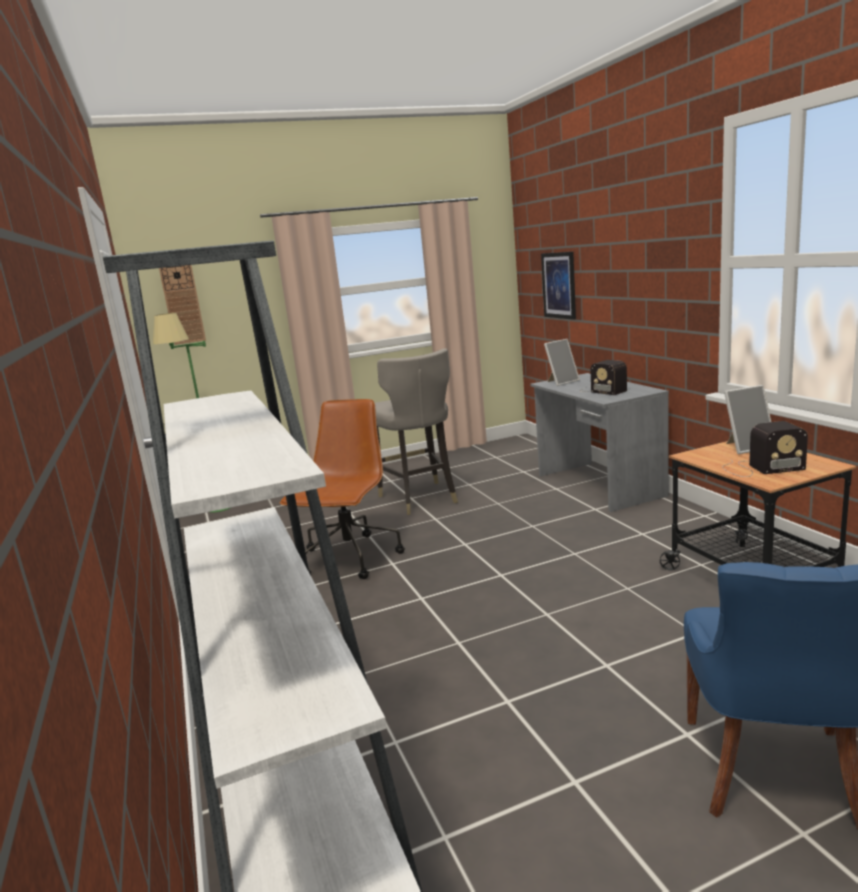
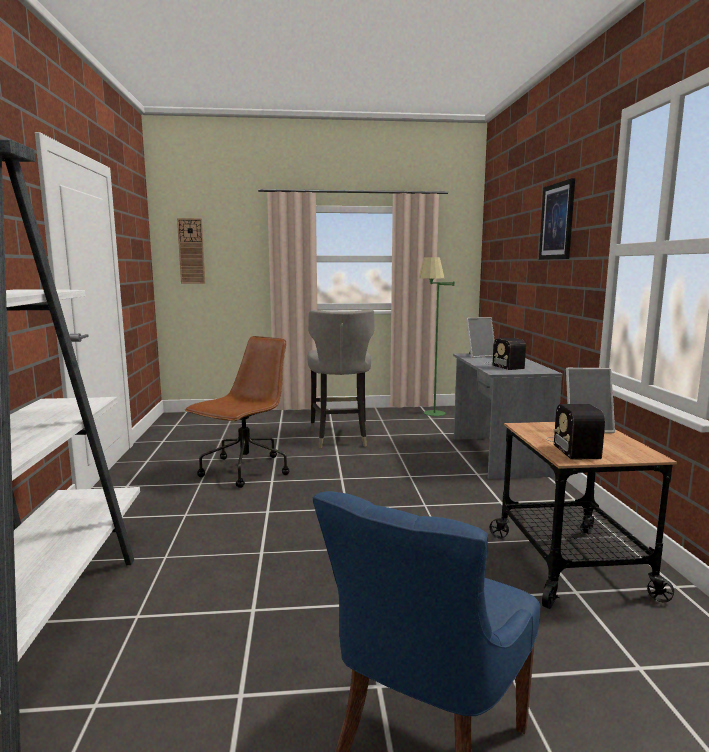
camera: 15 degrees right, 5 degrees down
green floor lamp [153,313,232,512] -> green floor lamp moved to [418,257,455,416]
picture [541,252,576,320] -> picture moved to [539,178,575,260]
radio [722,421,808,477] -> radio turned 75 degrees clockwise [546,404,605,459]

